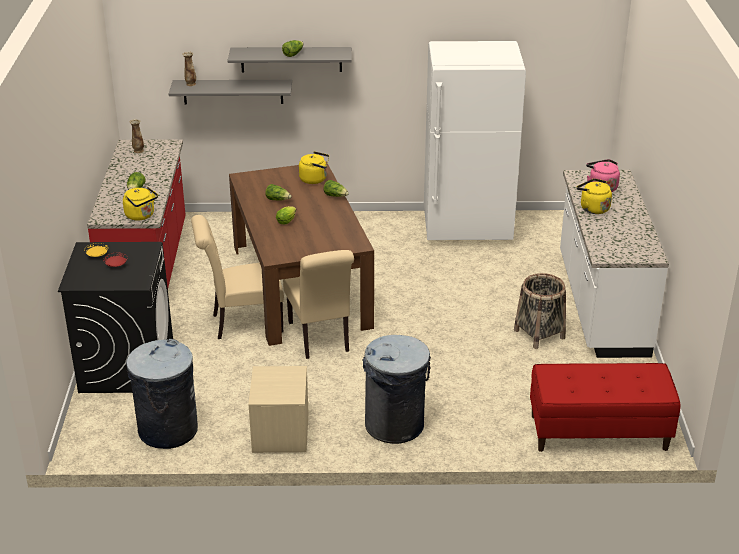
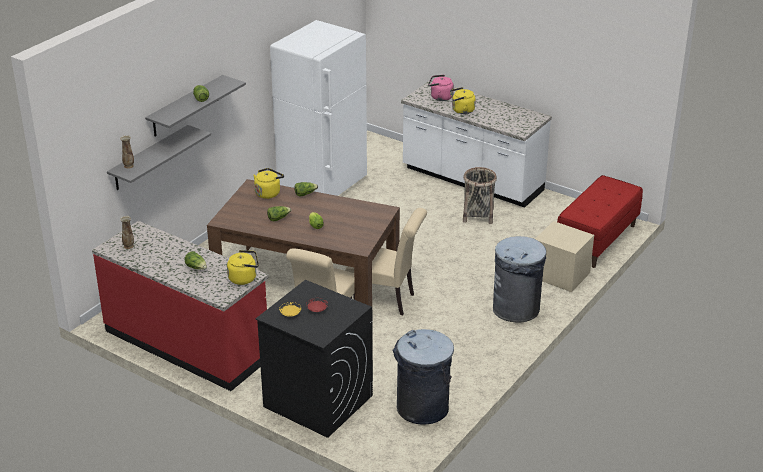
camera: 55 degrees left, 0 degrees up
beige nightstand [248,366,308,453] -> beige nightstand moved to [535,221,594,292]

